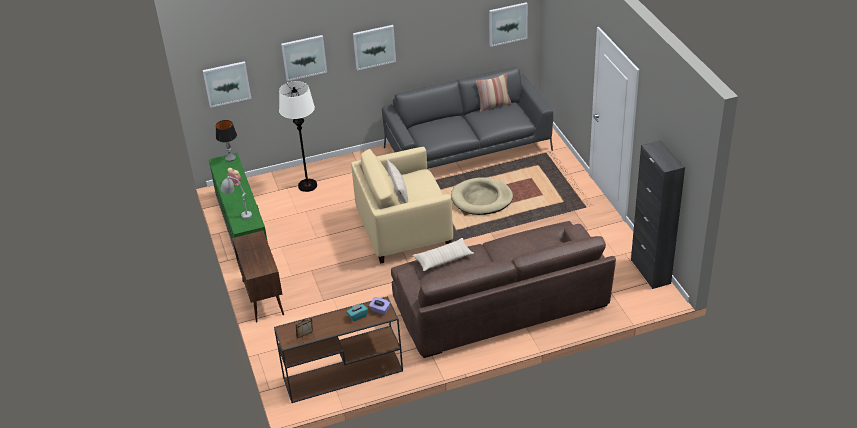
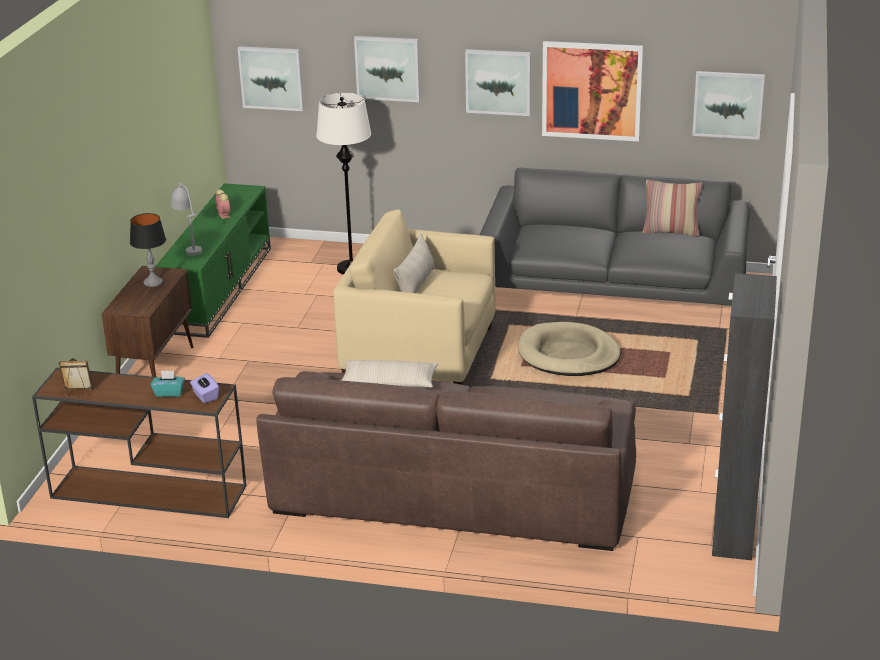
camera: 30 degrees right, 10 degrees down
table lamp [216,120,237,161] -> table lamp moved to [130,213,166,287]
none -> picture [542,41,643,141]

